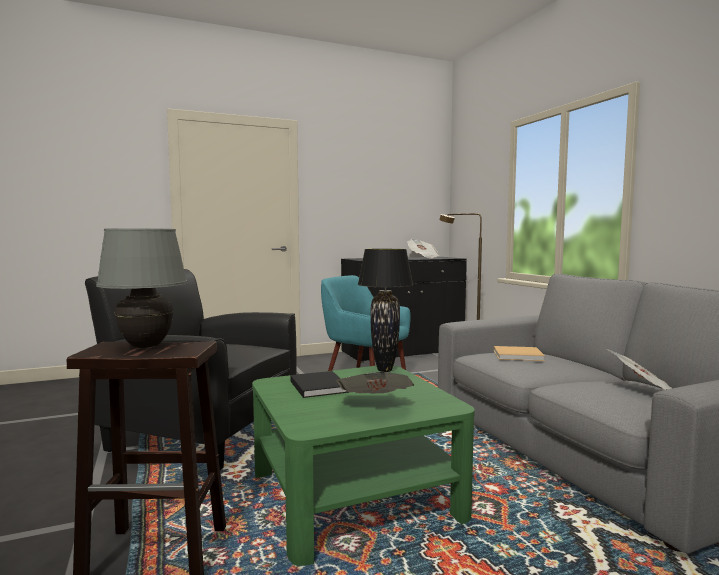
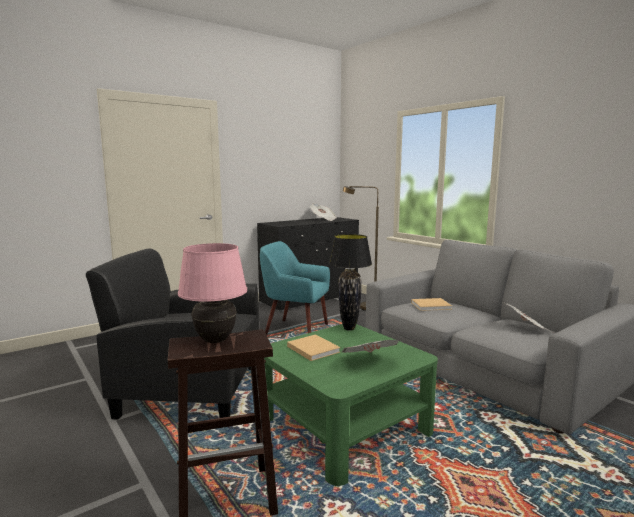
camera: 15 degrees left, 5 degrees up
grey table lamp [96,228,187,348] -> pink table lamp [178,243,247,343]
black book [290,371,349,398] -> beige book [287,334,341,361]

